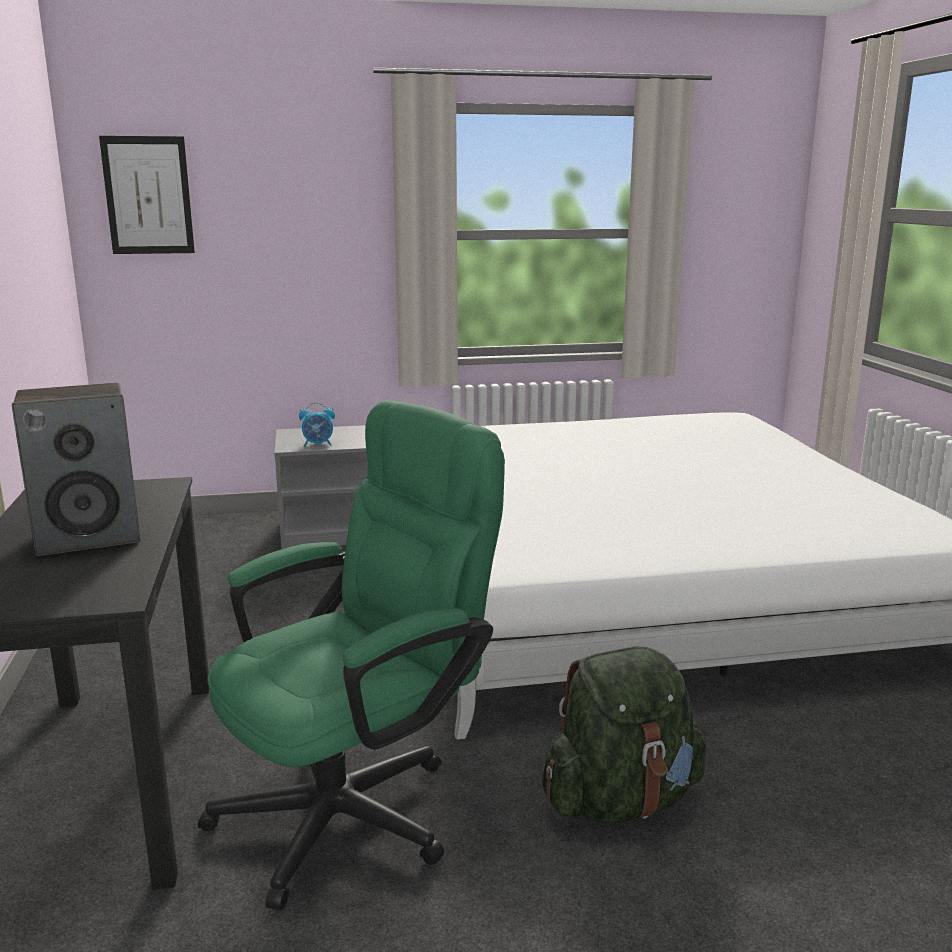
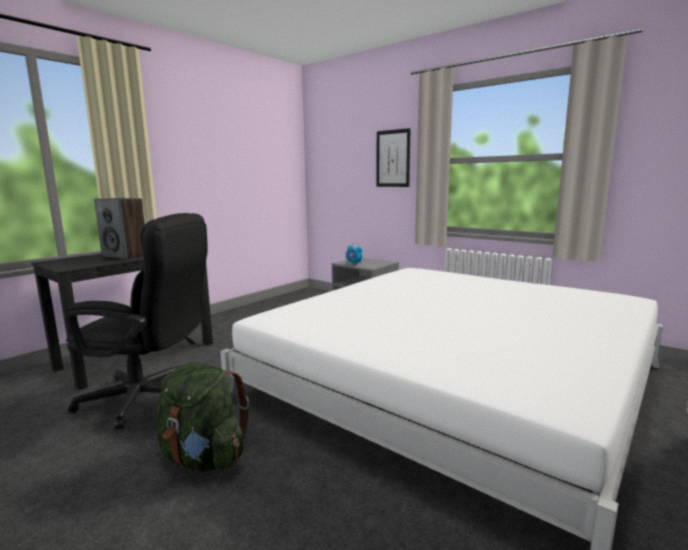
camera: 50 degrees right, 5 degrees down
picture [99,136,195,254] -> picture moved to [376,128,411,187]
green office chair [198,400,505,910] -> black office chair [66,213,208,429]

